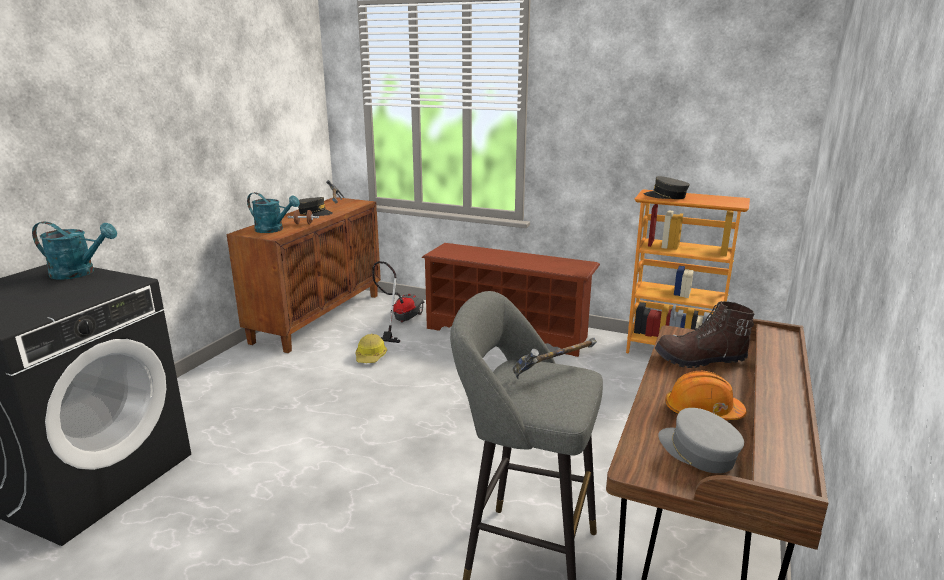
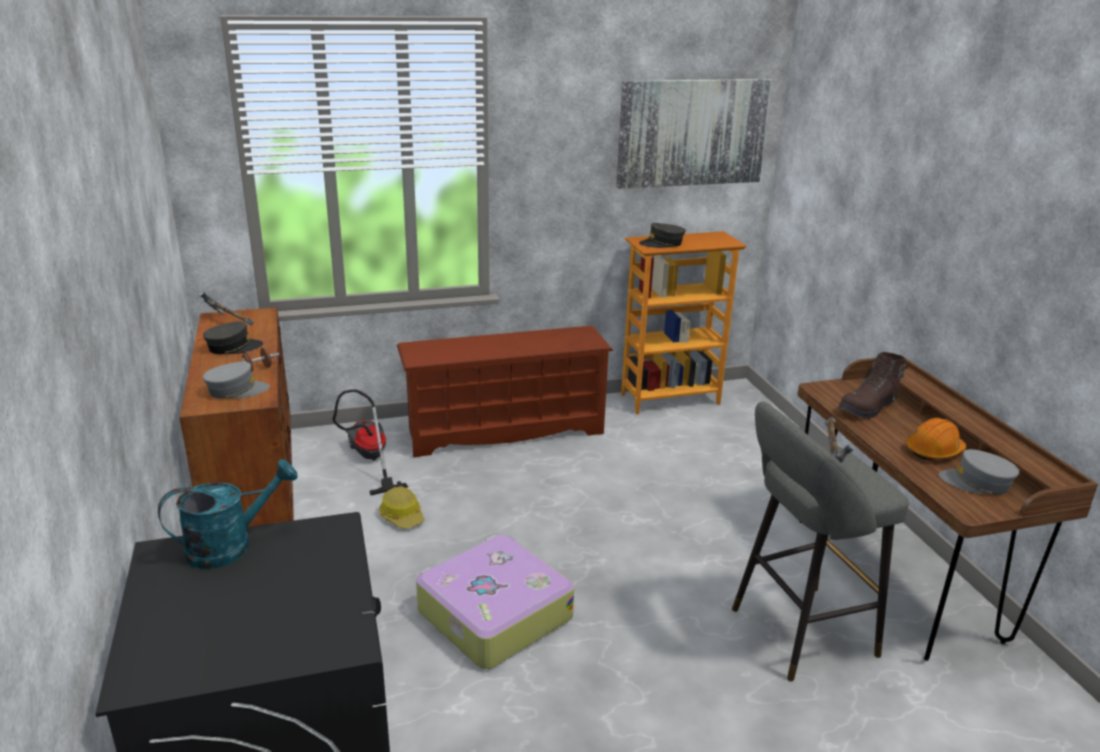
camera: 40 degrees left, 5 degrees up
turquoise watering can [247,192,300,233] -> grey cap [203,362,270,399]
none -> suitcase [416,535,574,669]
none -> picture [616,79,773,189]

